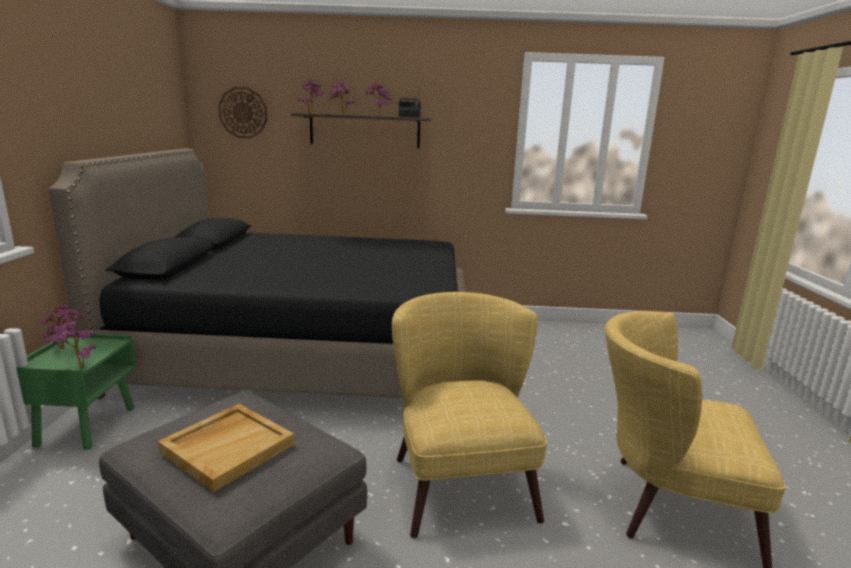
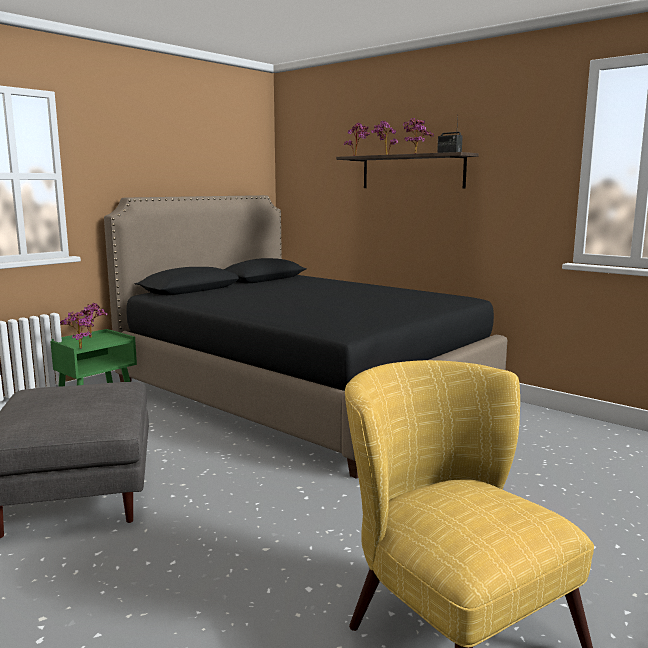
camera: 40 degrees right, 5 degrees down
beige tray [158,404,295,492] -> none
wall clock [218,87,268,138] -> none
yellow armchair [392,292,547,538] -> none

